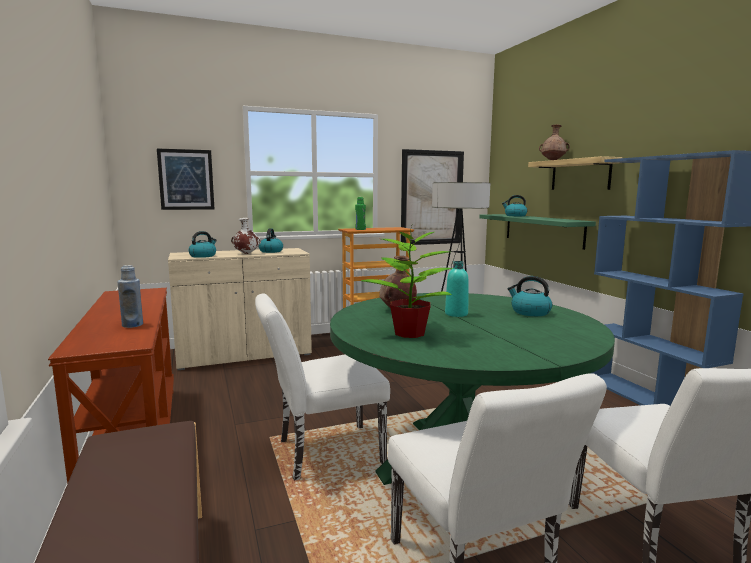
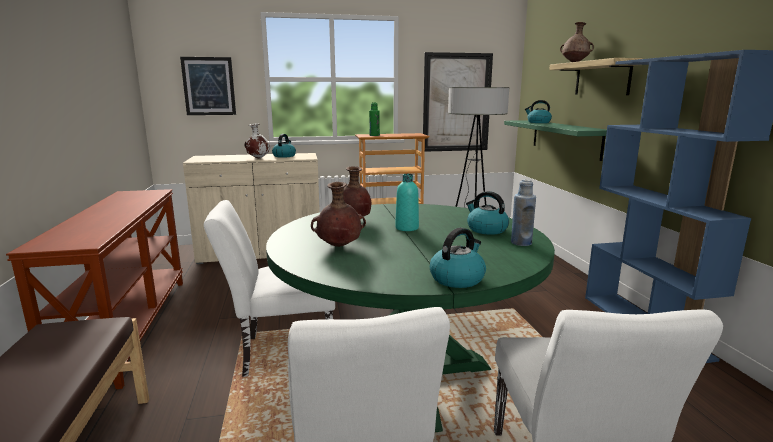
camera: 10 degrees right, 5 degrees up
blue bottle [118,265,143,328] -> blue bottle moved to [511,179,536,246]
kettle [188,231,217,258] -> kettle moved to [430,228,486,288]
potted plant [361,226,453,338] -> brown vase [311,182,366,247]

